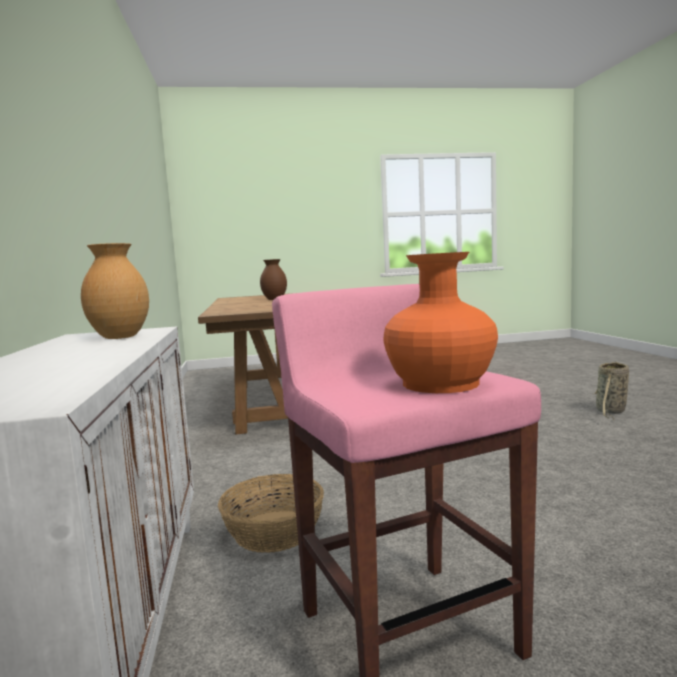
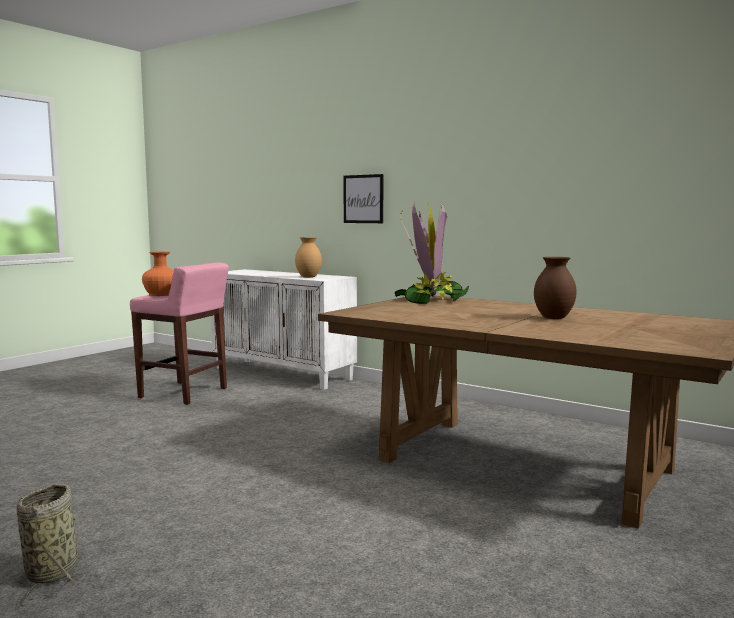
camera: 135 degrees right, 0 degrees up
basket [218,474,324,553] -> none
none -> picture [344,174,383,223]
none -> potted plant [395,200,469,304]

